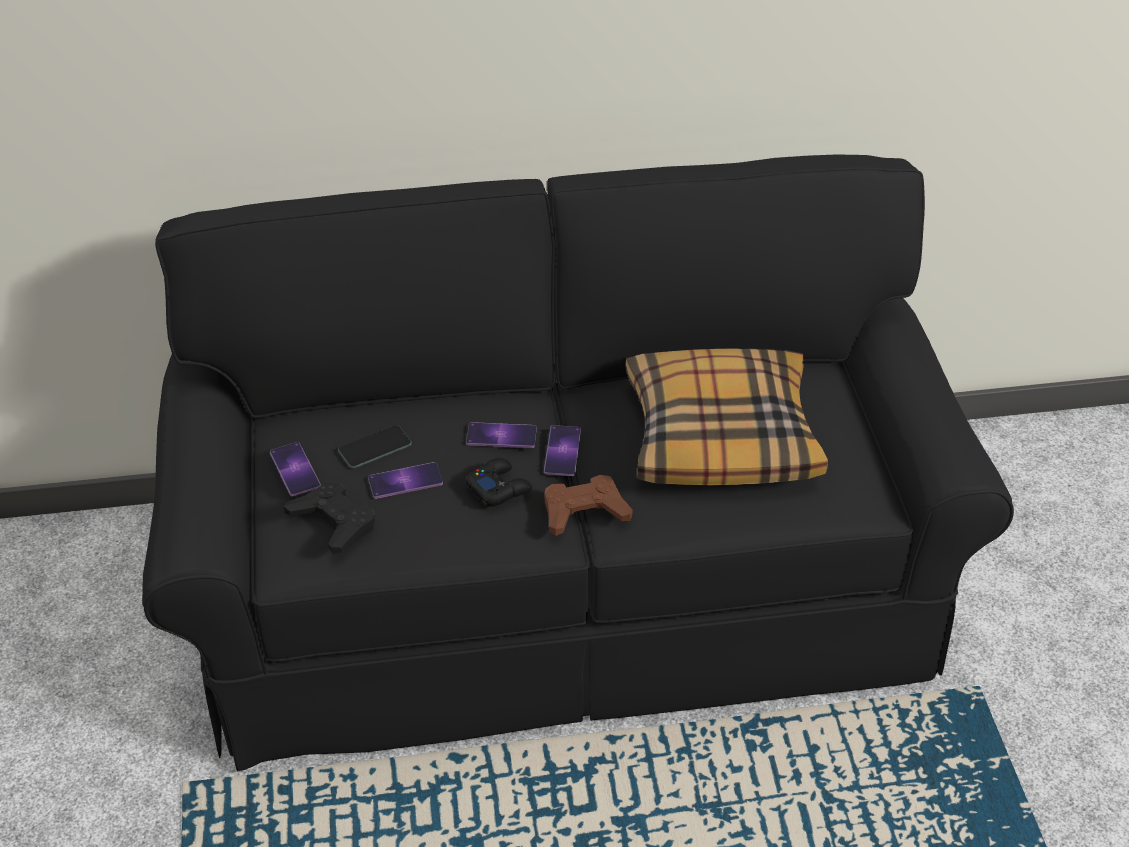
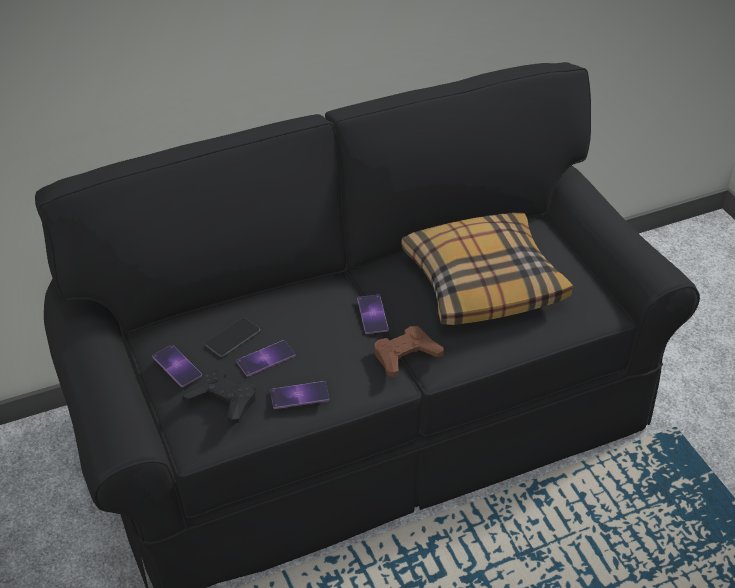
camera: 15 degrees left, 0 degrees up
phone [466,422,537,448] -> phone moved to [270,381,329,409]
black game controller [466,458,532,506] -> none

